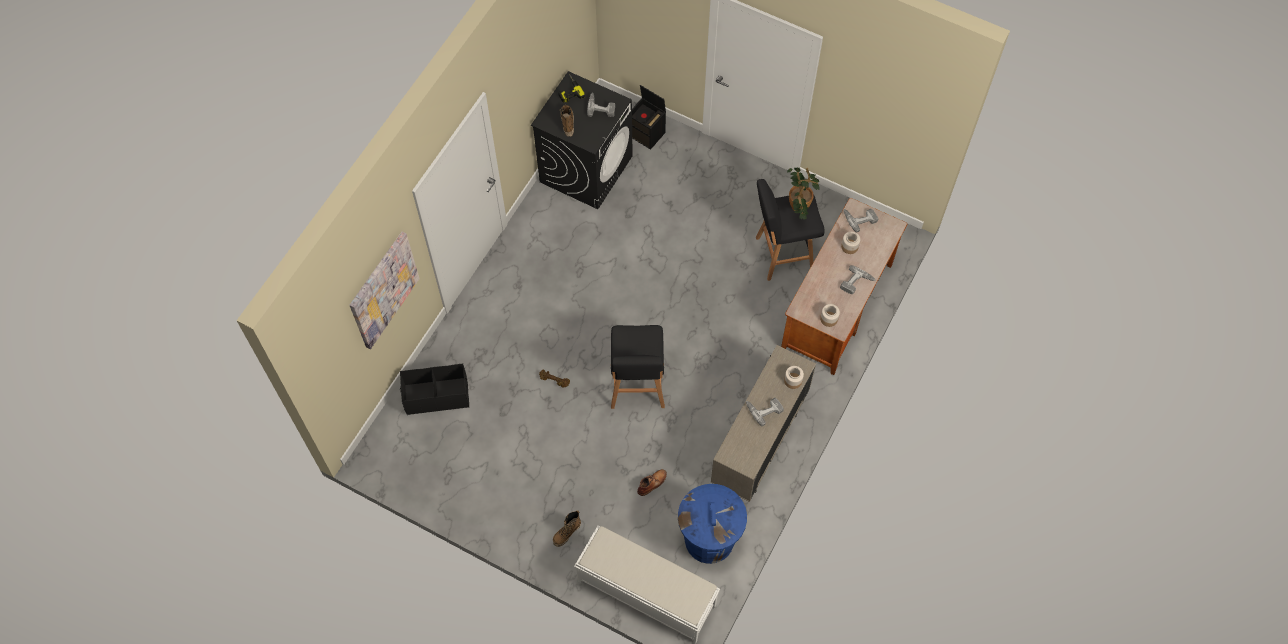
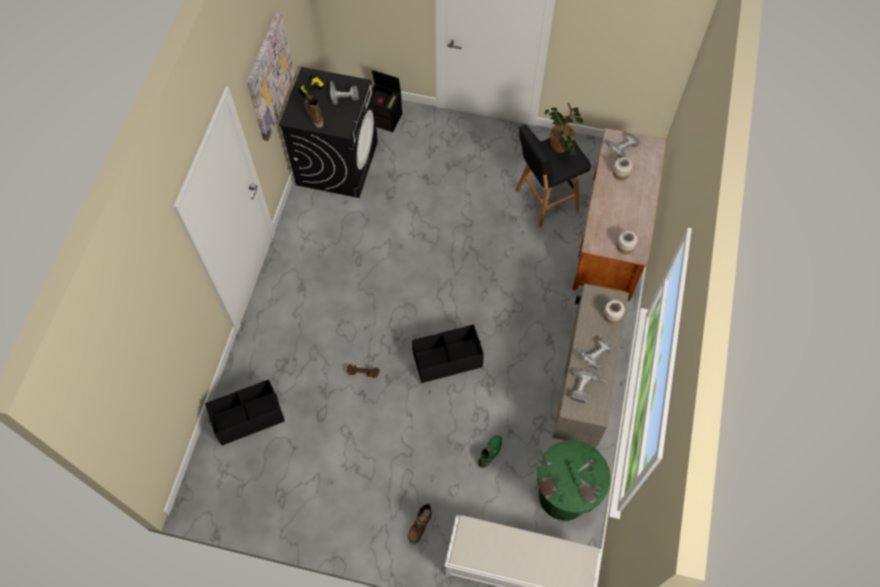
camera: 15 degrees left, 0 degrees up
picture [349,232,420,349] -> picture moved to [247,12,295,141]
black stool [611,325,665,409] -> black storage box [412,324,484,383]
brown boot [637,469,667,496] -> green boot [478,435,502,468]
blue trash can [678,484,747,564] -> green trash can [536,440,611,521]
power drill [840,265,876,294] -> power drill moved to [570,370,605,403]

